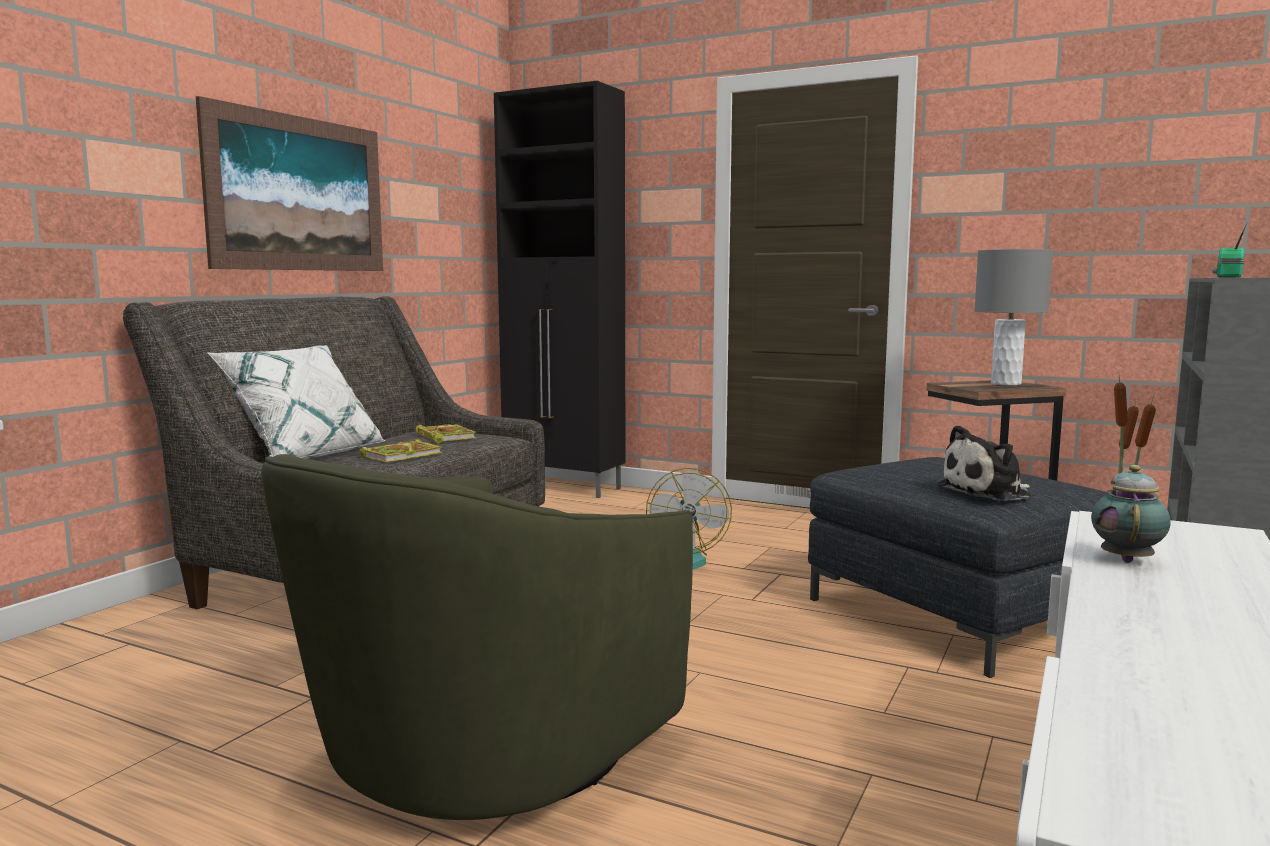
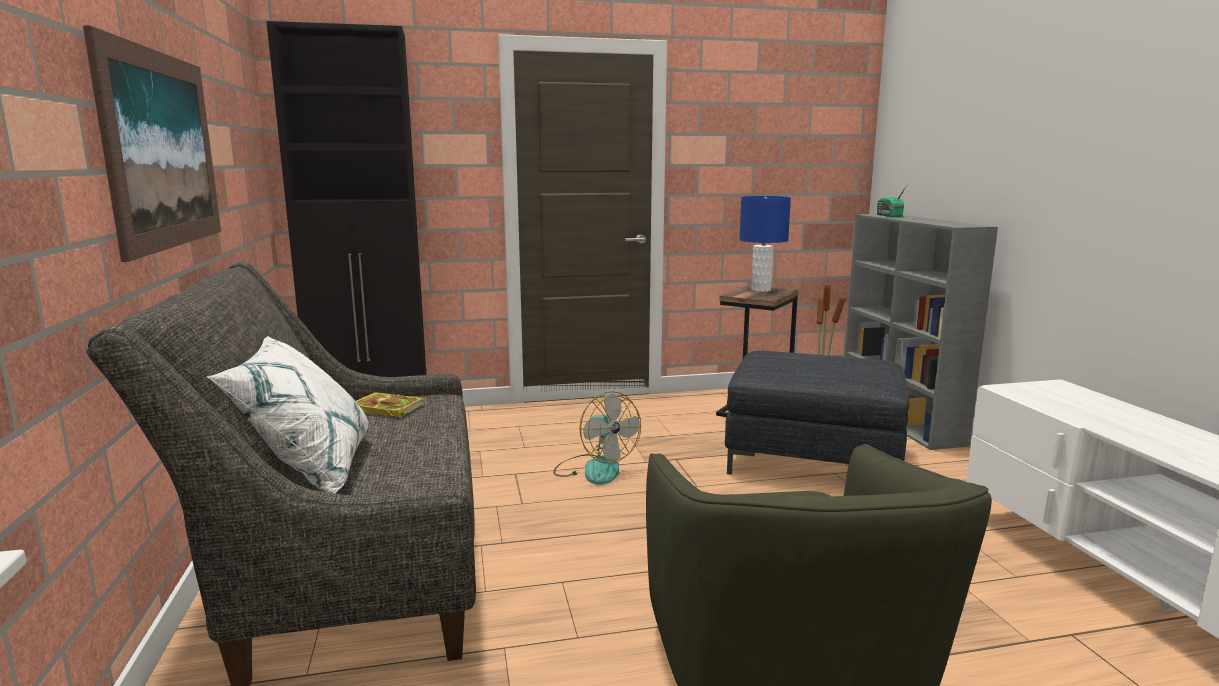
camera: 40 degrees left, 5 degrees up
book [359,438,442,462] -> none
plush toy [937,425,1031,501] -> none
grey table lamp [974,249,1053,385] -> blue table lamp [739,196,791,292]
teapot [1091,465,1171,563] -> none

